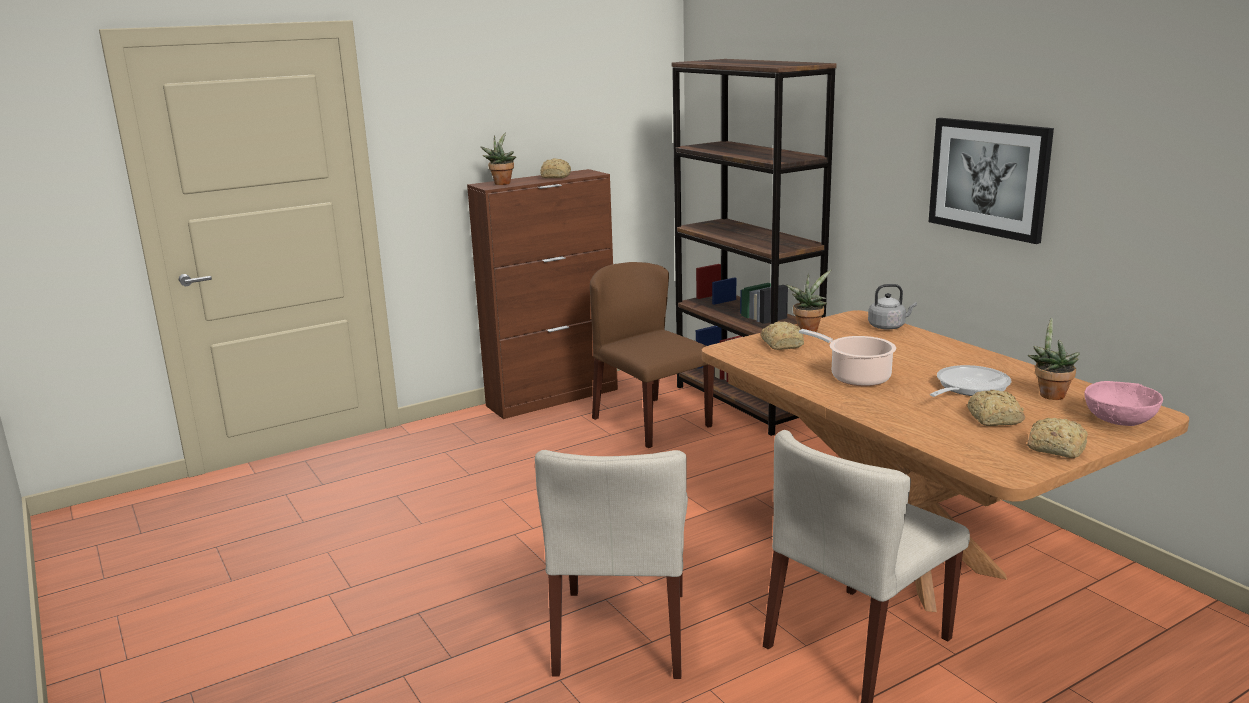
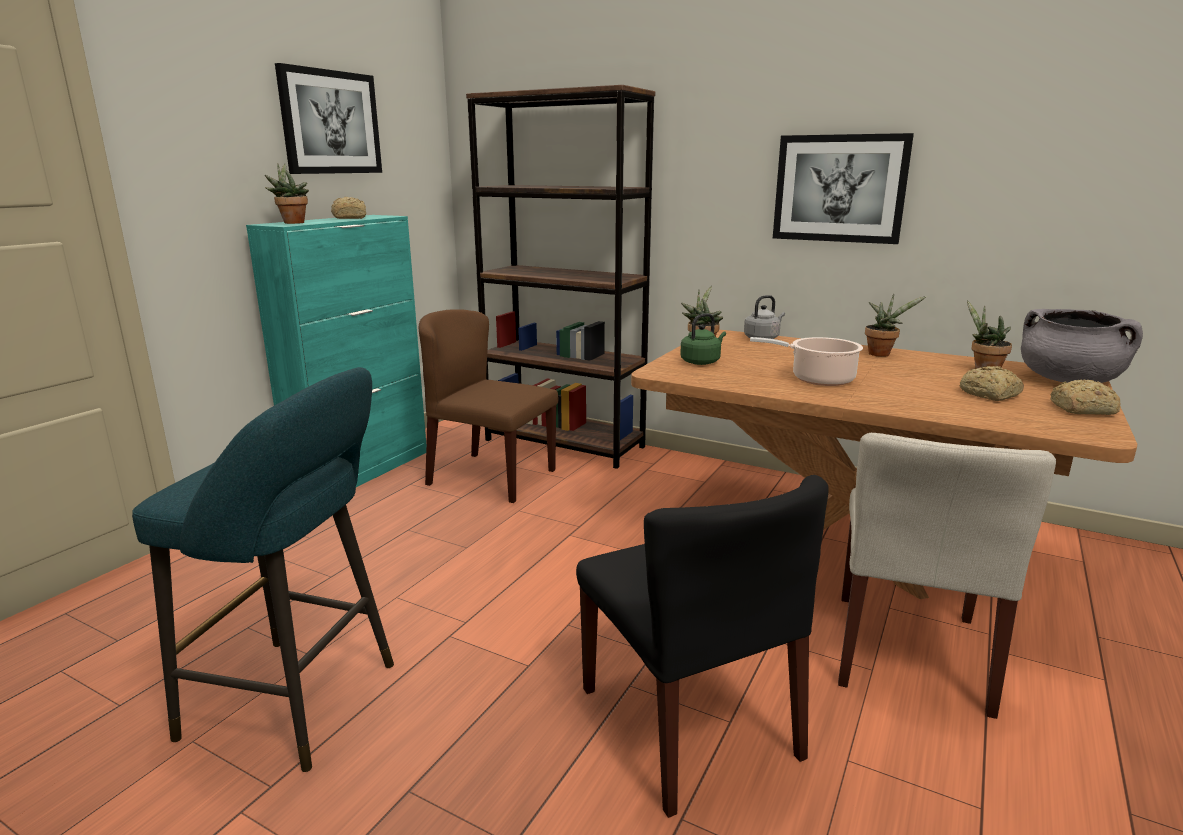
camera: 30 degrees left, 0 degrees up
brown cabinet [467,169,618,419] -> turquoise cabinet [246,215,426,487]
beige chair [535,450,688,679] -> black chair [576,475,829,818]
bread [760,321,804,350] -> green kettle [680,313,726,365]
frying pan [930,365,1011,397] -> none
pink bowl [1084,381,1163,426] -> grey cooking pot [1021,309,1143,383]
none -> turquoise stool [132,367,394,772]
none -> picture [275,63,382,174]
none -> potted plant [865,294,927,357]

